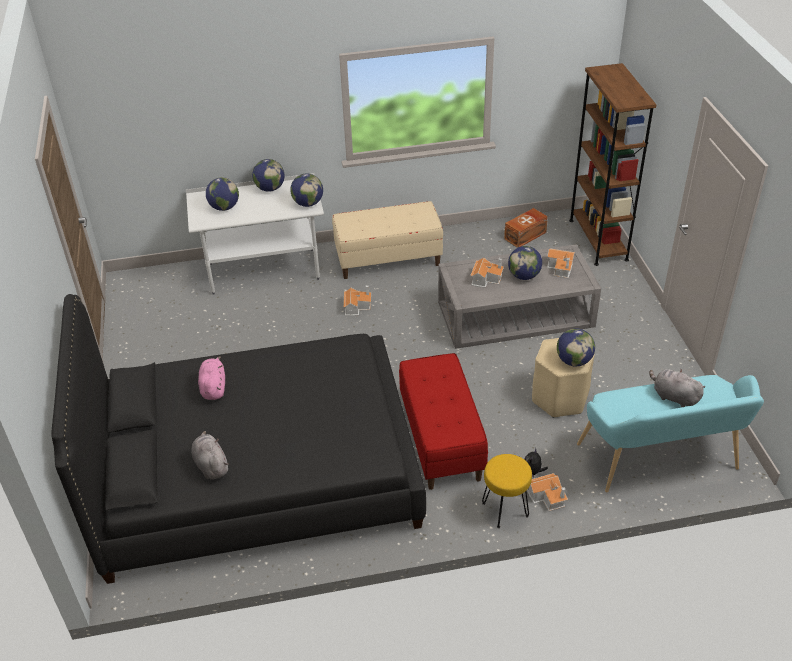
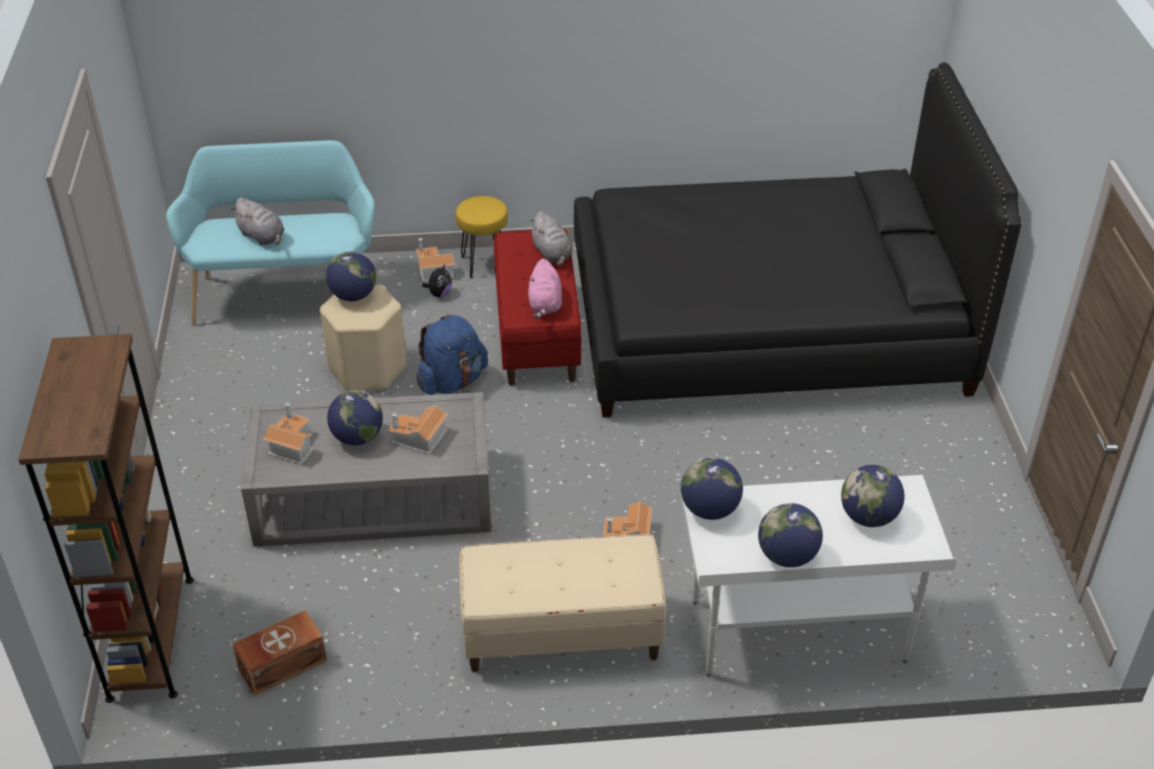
camera: 175 degrees left, 0 degrees up
grey plush toy [192,431,229,480] -> grey plush toy moved to [529,211,573,266]
pink plush toy [198,356,225,400] -> pink plush toy moved to [528,259,562,319]
none -> blue backpack [417,315,488,395]

